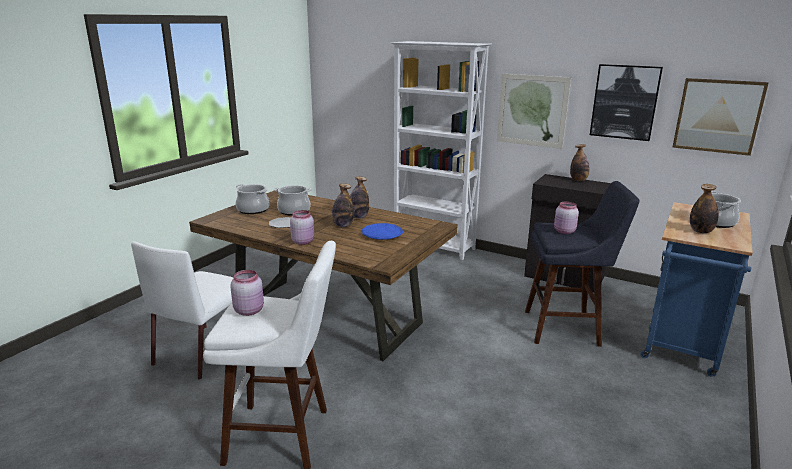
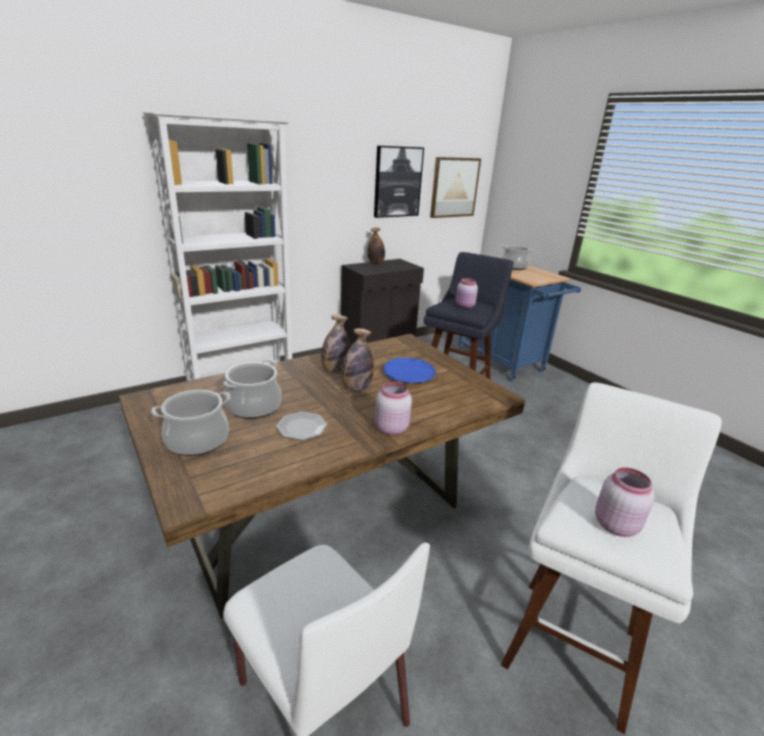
camera: 65 degrees left, 5 degrees up
picture [497,74,571,149] -> none
bottle [690,184,719,233] -> none

